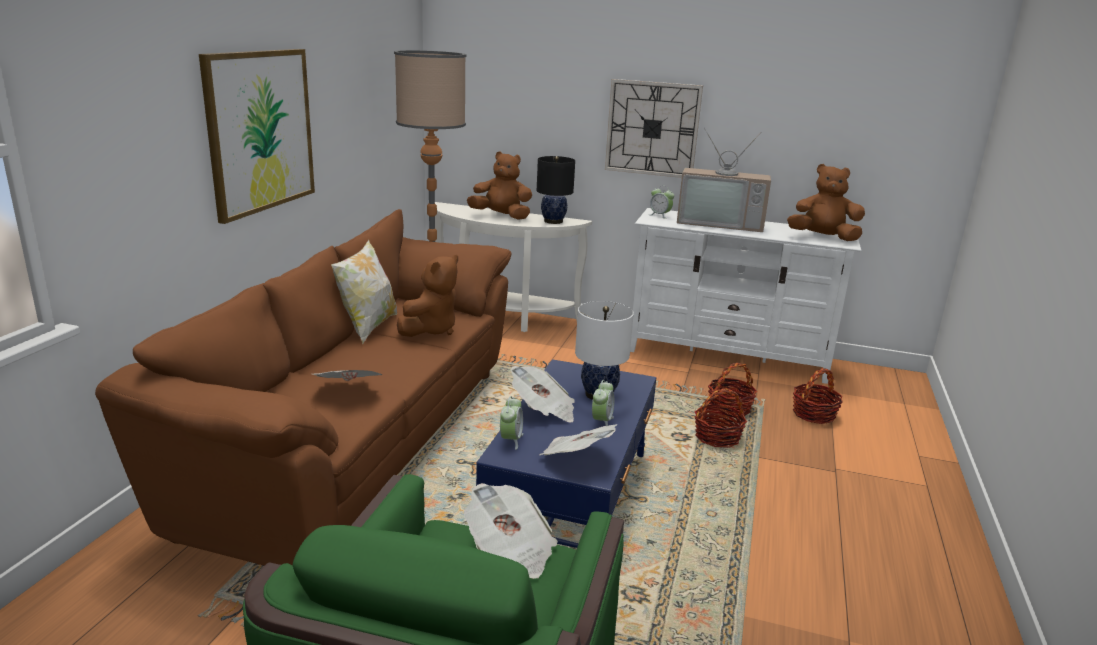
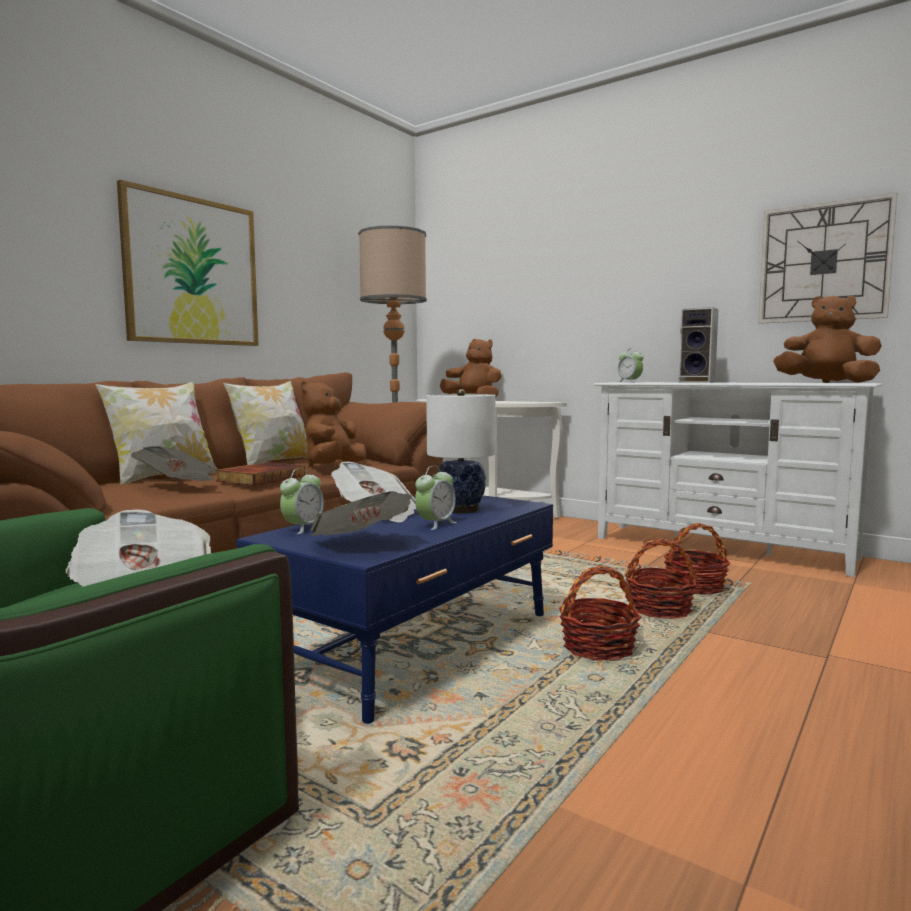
camera: 20 degrees right, 15 degrees down
brown plush toy [397,255,458,337] -> brown plush toy turned 150 degrees clockwise [301,381,366,466]
black table lamp [537,156,575,224] -> none
wall clock [605,79,703,178] -> wall clock moved to [758,193,897,324]
television [677,128,771,232] -> speaker [678,307,718,383]
basket [793,368,843,424] -> basket moved to [559,565,641,660]
none -> pillow [95,382,217,484]
none -> book [215,462,305,486]

